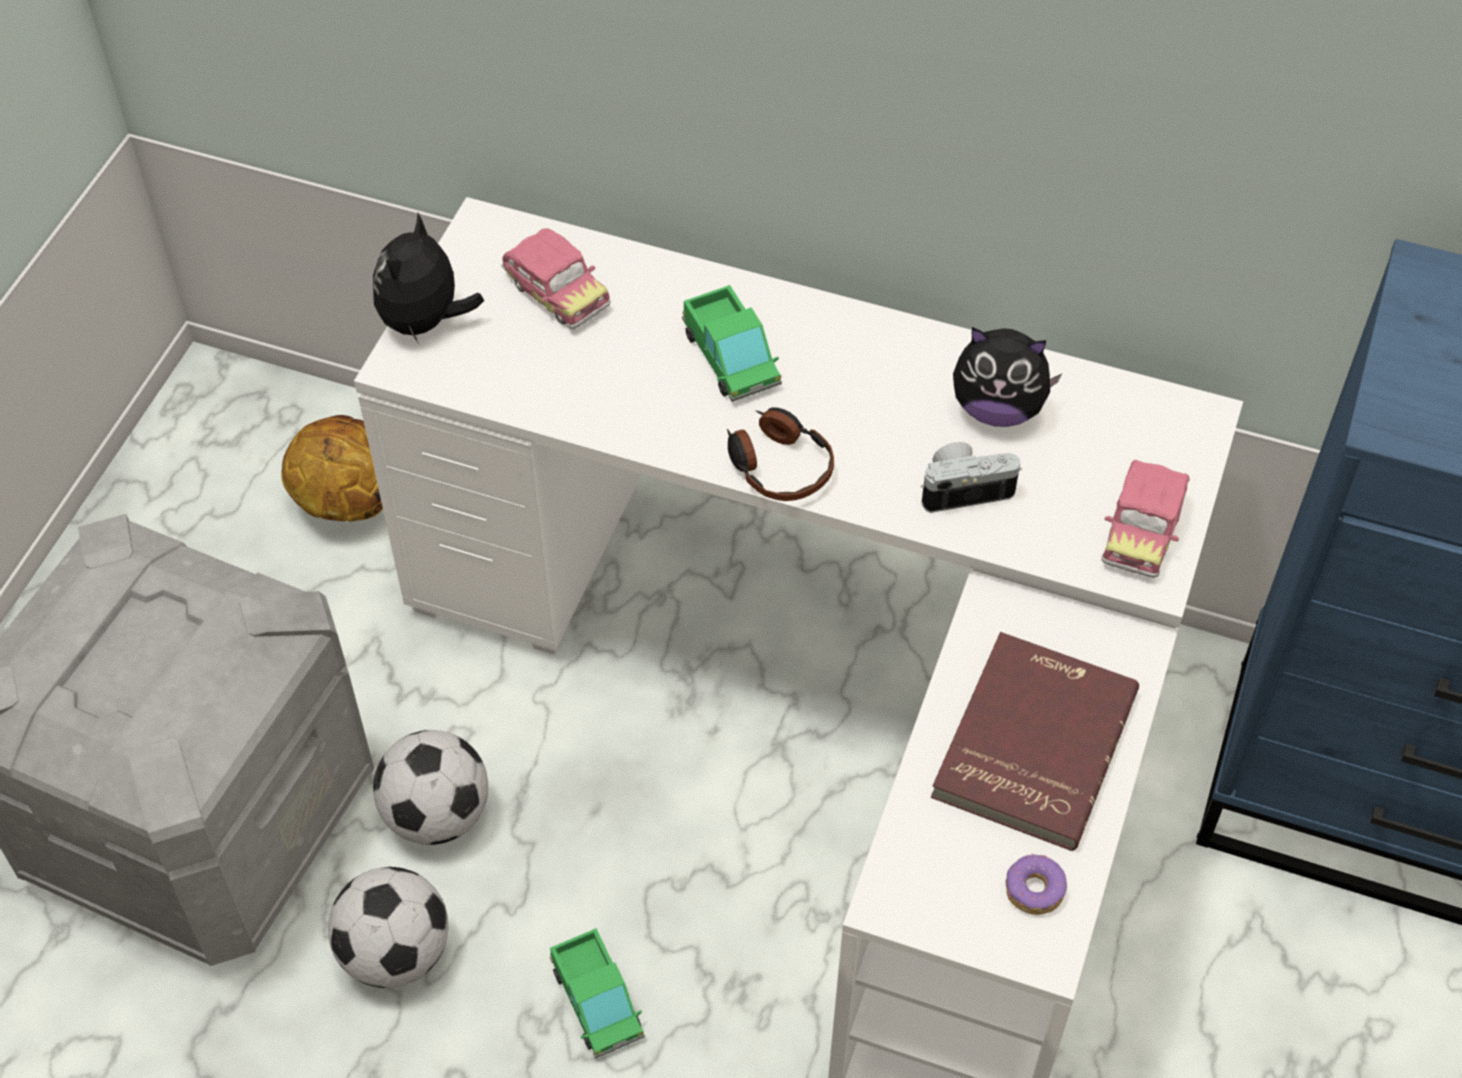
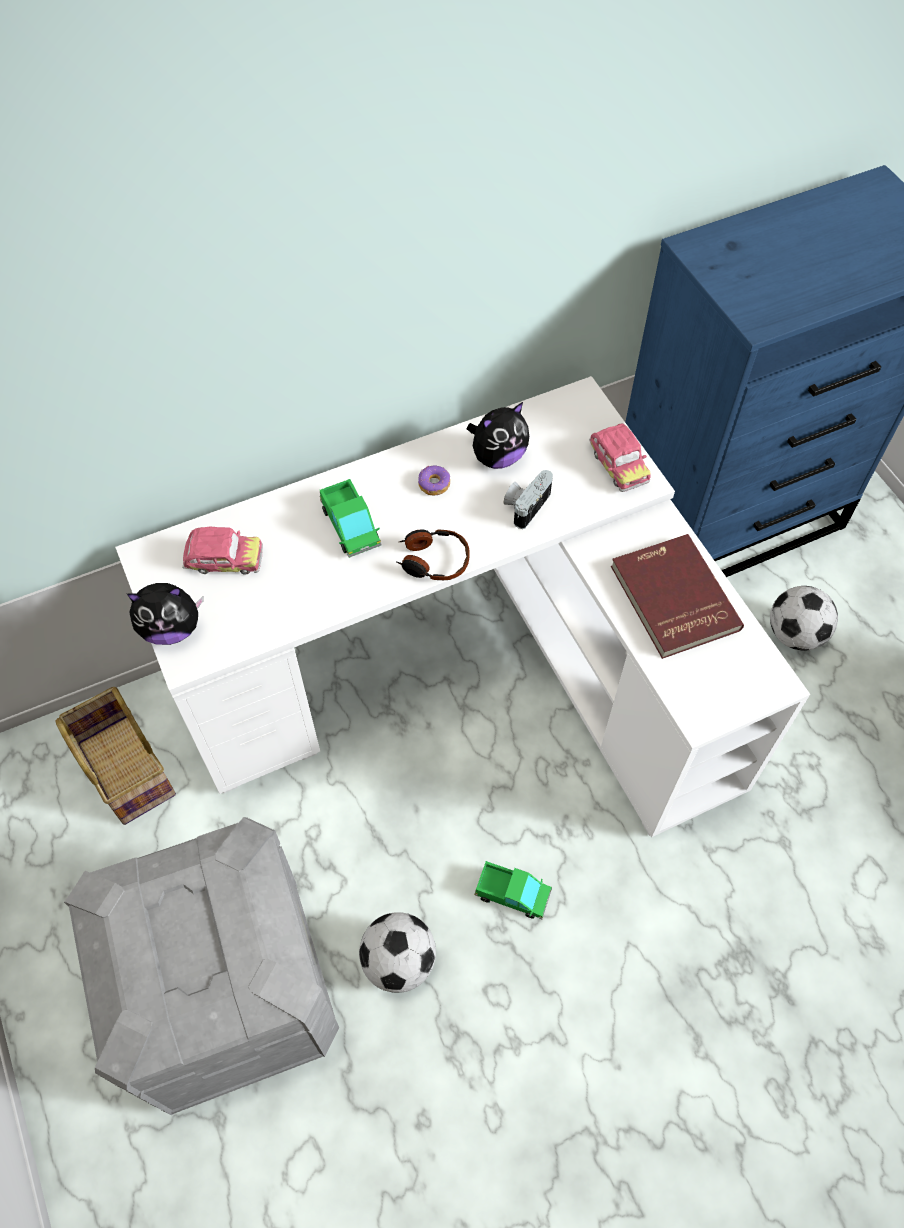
camera: 45 degrees left, 5 degrees up
basketball [281,415,383,522] -> basket [55,687,176,825]
plush toy [373,213,484,344] -> plush toy turned 75 degrees counterclockwise [127,583,203,645]
football [373,730,488,845] -> football moved to [770,586,838,651]
toy truck [682,285,782,402] -> toy truck turned 45 degrees clockwise [320,479,382,558]
donut [1005,853,1067,915] -> donut moved to [418,465,450,495]

